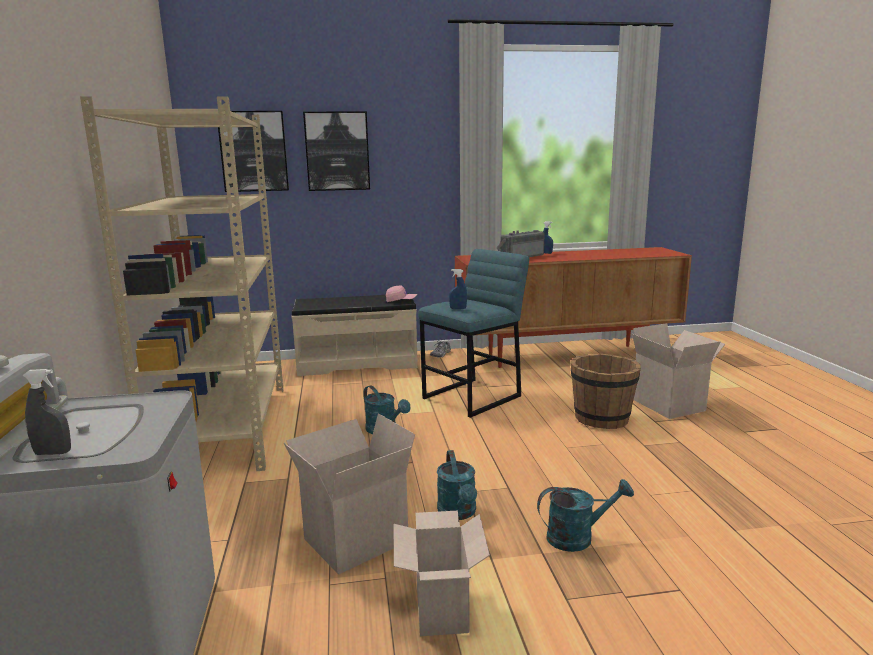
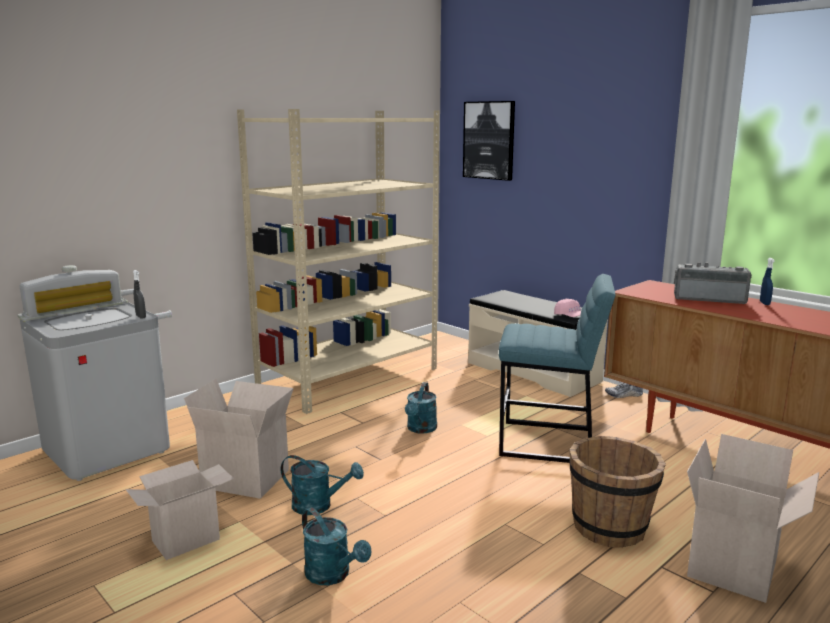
camera: 55 degrees right, 0 degrees up
grey spray bottle [23,369,71,455] -> grey spray bottle moved to [133,270,146,318]
picture [303,111,370,191] -> none
turquoise watering can [437,450,477,520] -> turquoise watering can turned 120 degrees counterclockwise [281,455,364,515]
blue spray bottle [449,269,467,309] -> none

